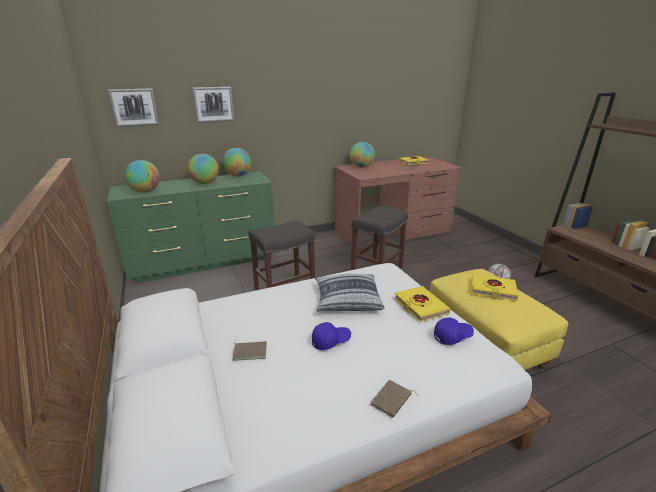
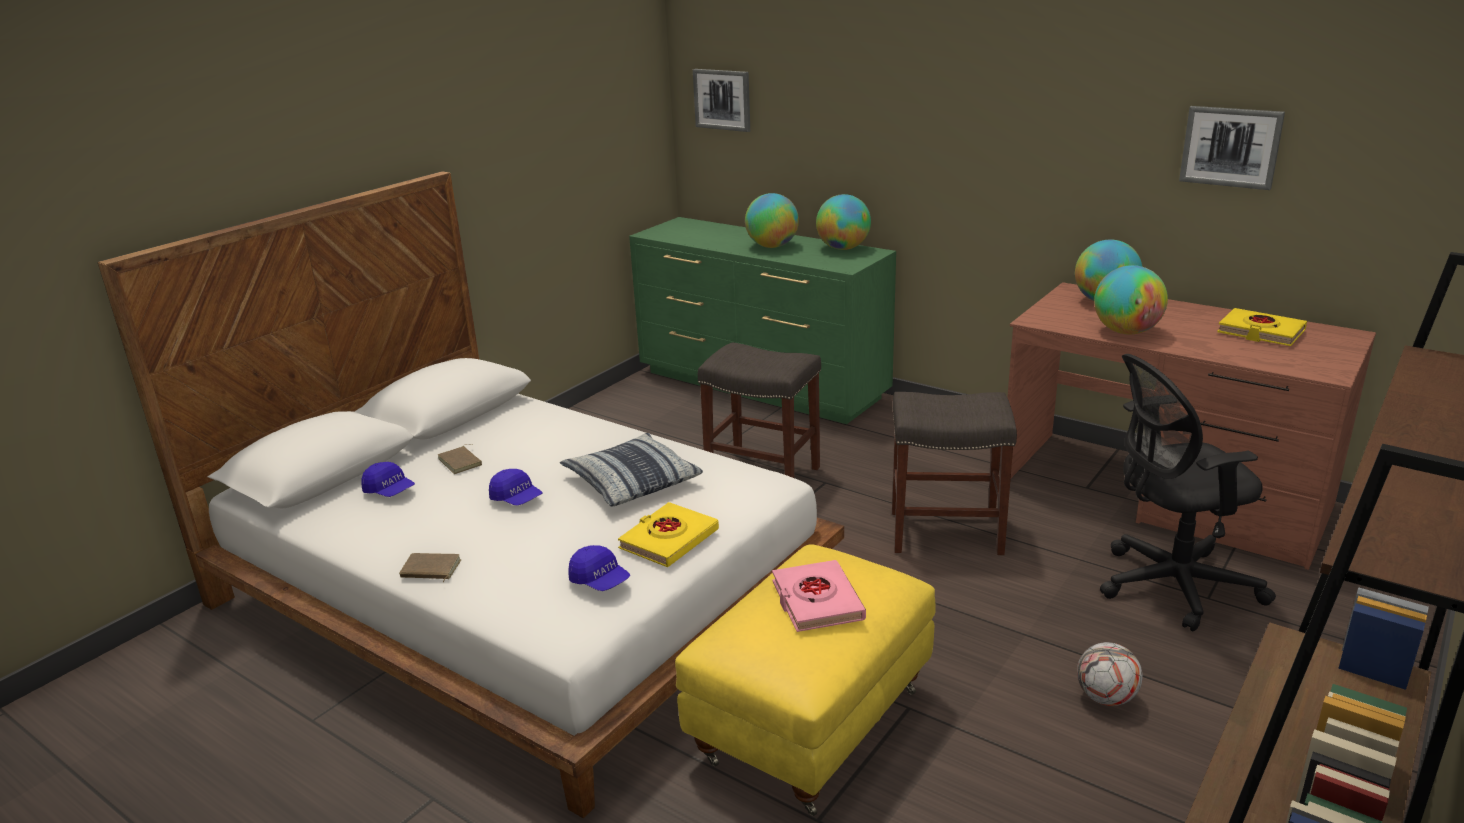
camera: 60 degrees right, 0 degrees up
globe [124,160,160,193] -> globe moved to [1094,265,1168,335]
picture [192,87,235,123] -> picture moved to [1179,106,1285,190]
yellow book [472,274,519,301] -> pink book [772,560,866,632]
none -> blue cap [361,462,415,497]
none -> black office chair [1100,354,1276,631]

